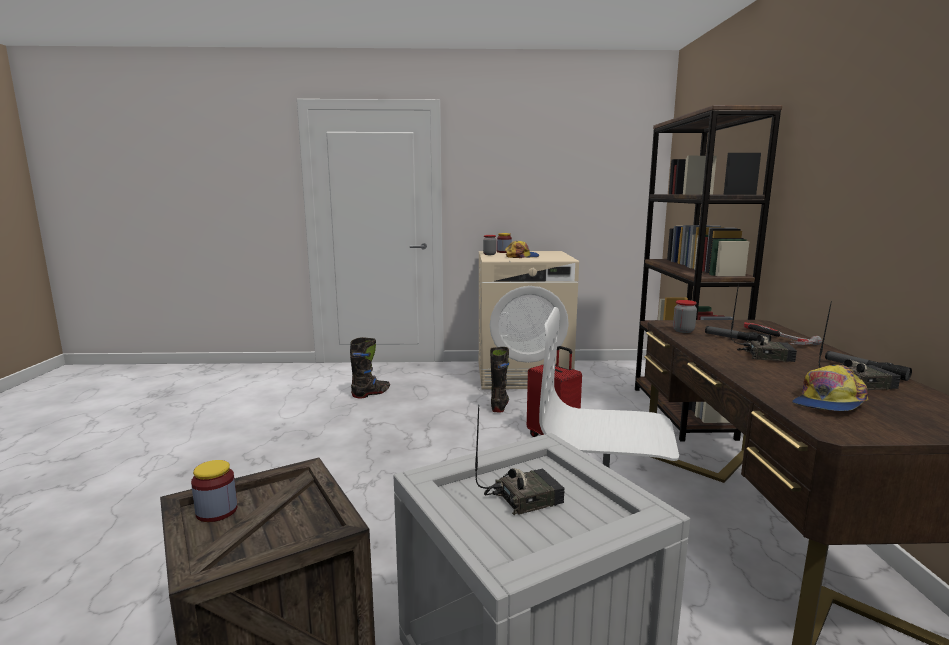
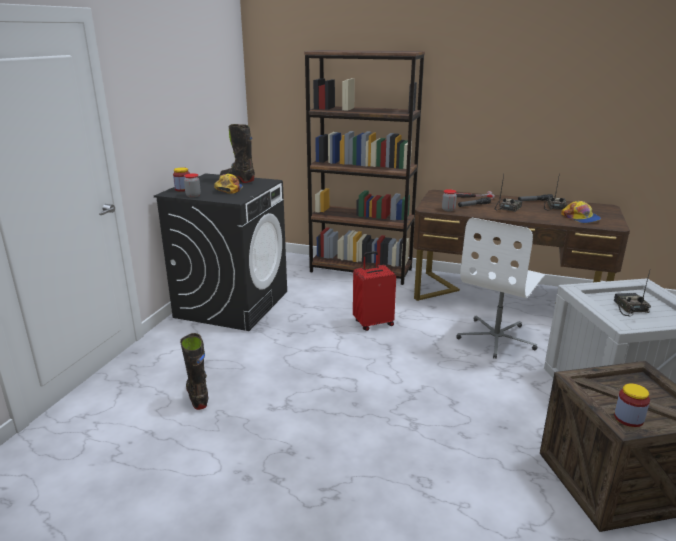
camera: 70 degrees left, 10 degrees up
beige washing machine [479,251,579,389] -> black washing machine [154,173,287,331]
black boot [490,347,509,413] -> black boot moved to [220,124,255,183]

